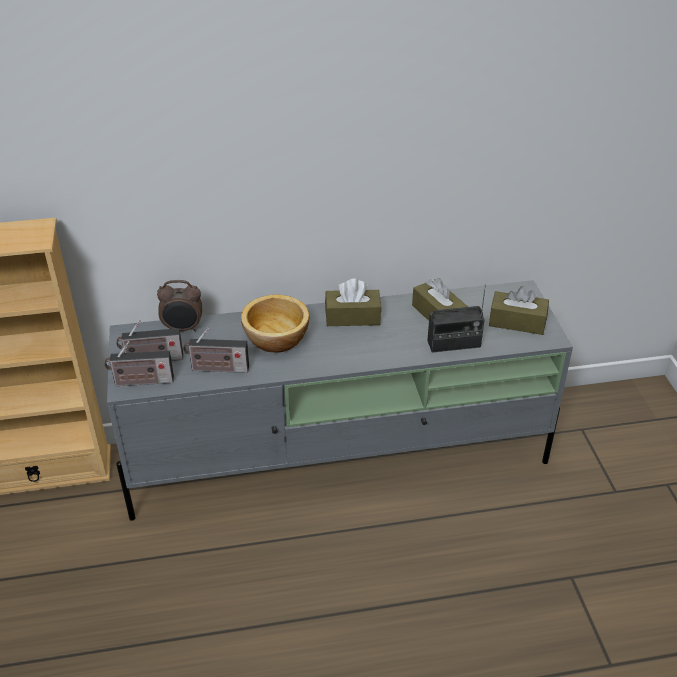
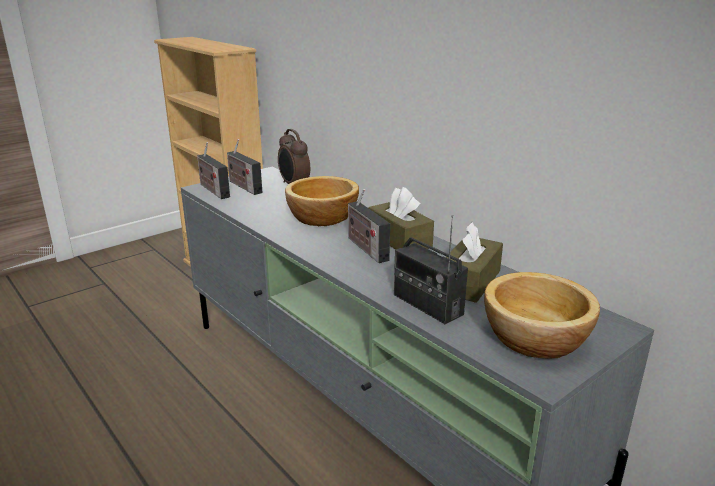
camera: 60 degrees right, 15 degrees down
radio [183,328,249,373] -> radio moved to [348,189,390,263]
brown tissue box [489,286,549,335] -> bowl [484,272,600,359]

